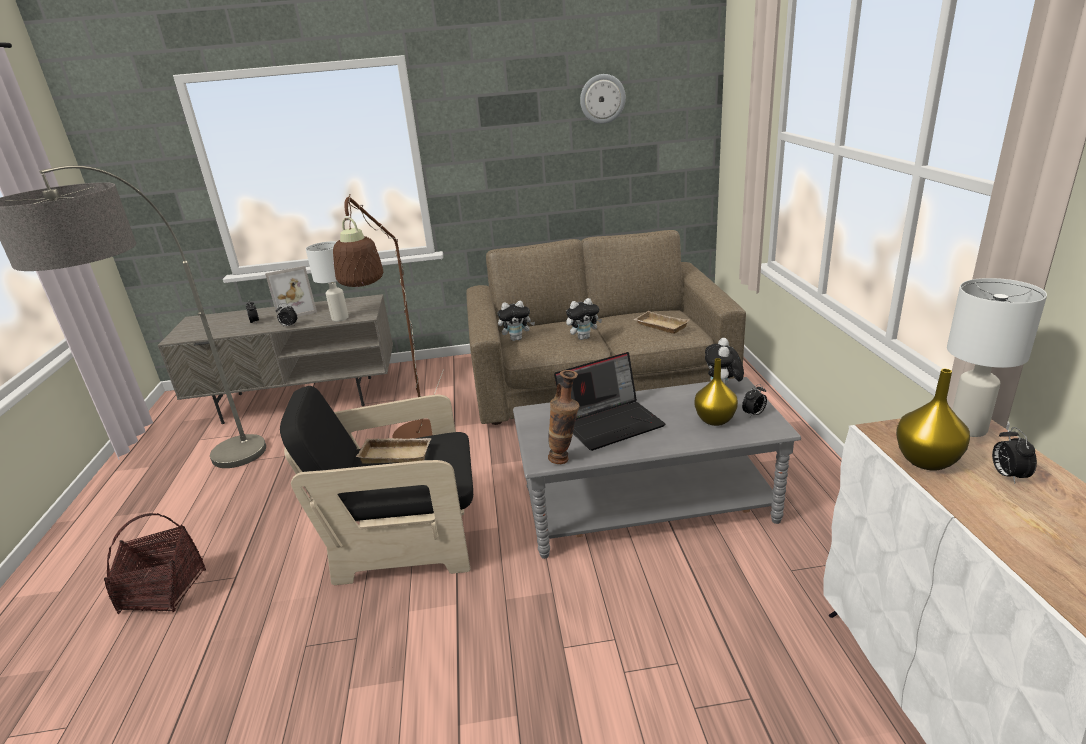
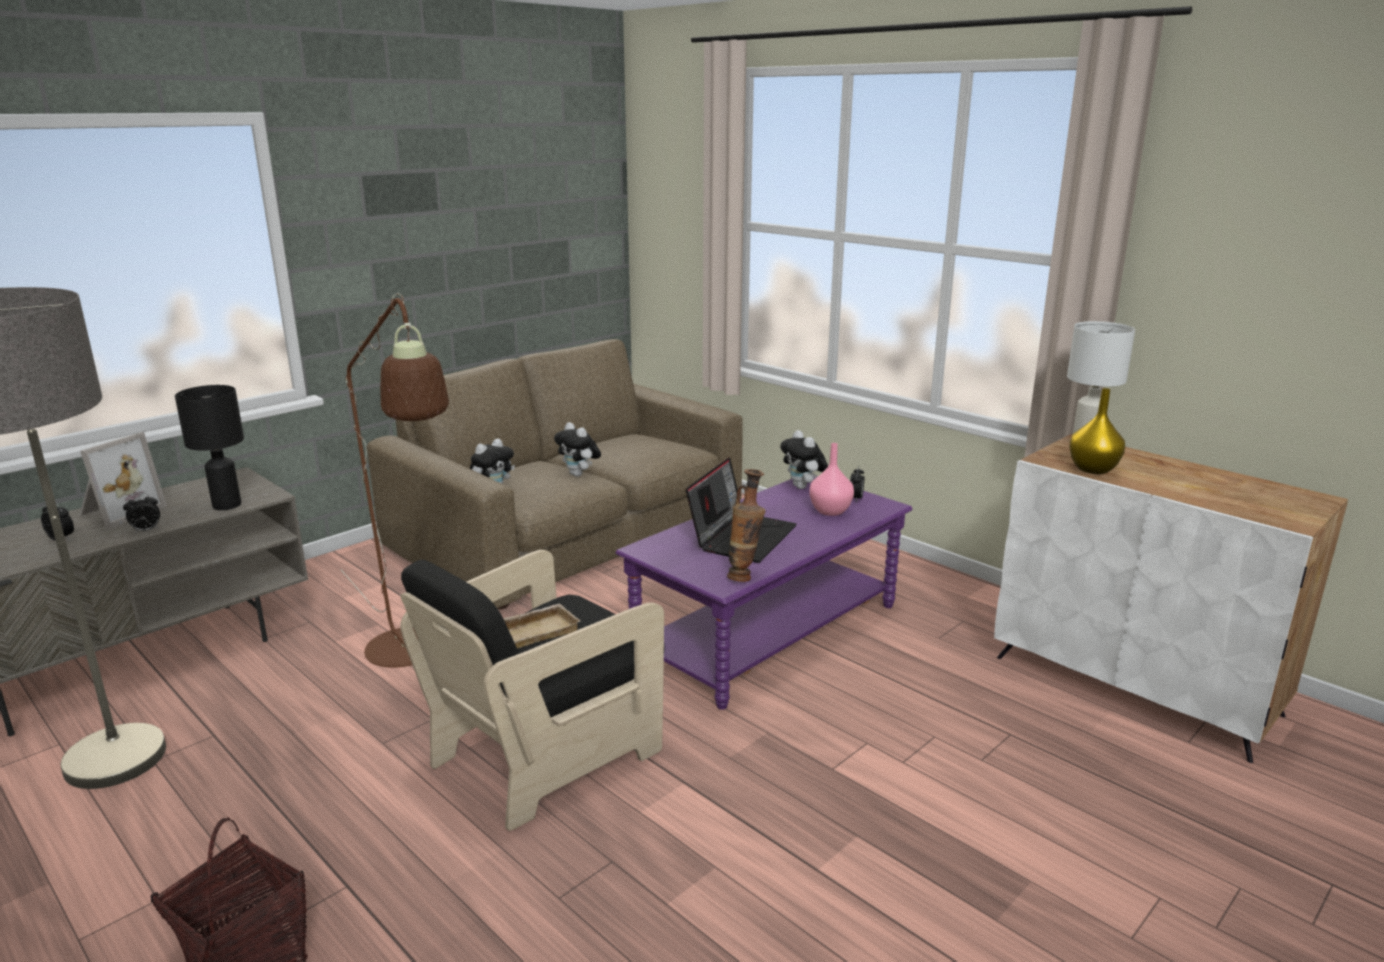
camera: 40 degrees left, 5 degrees down
white table lamp [306,241,349,321] -> black table lamp [175,385,244,510]
grey coffee table [513,377,801,559] -> purple coffee table [615,476,912,710]
plush toy [566,298,602,340] -> plush toy turned 105 degrees clockwise [554,422,601,477]
wall clock [580,74,626,124] -> none
beige tray [633,311,689,334] -> none
yellow vase [694,358,738,426] -> pink vase [809,443,854,516]
alarm clock [992,427,1037,484] -> none

